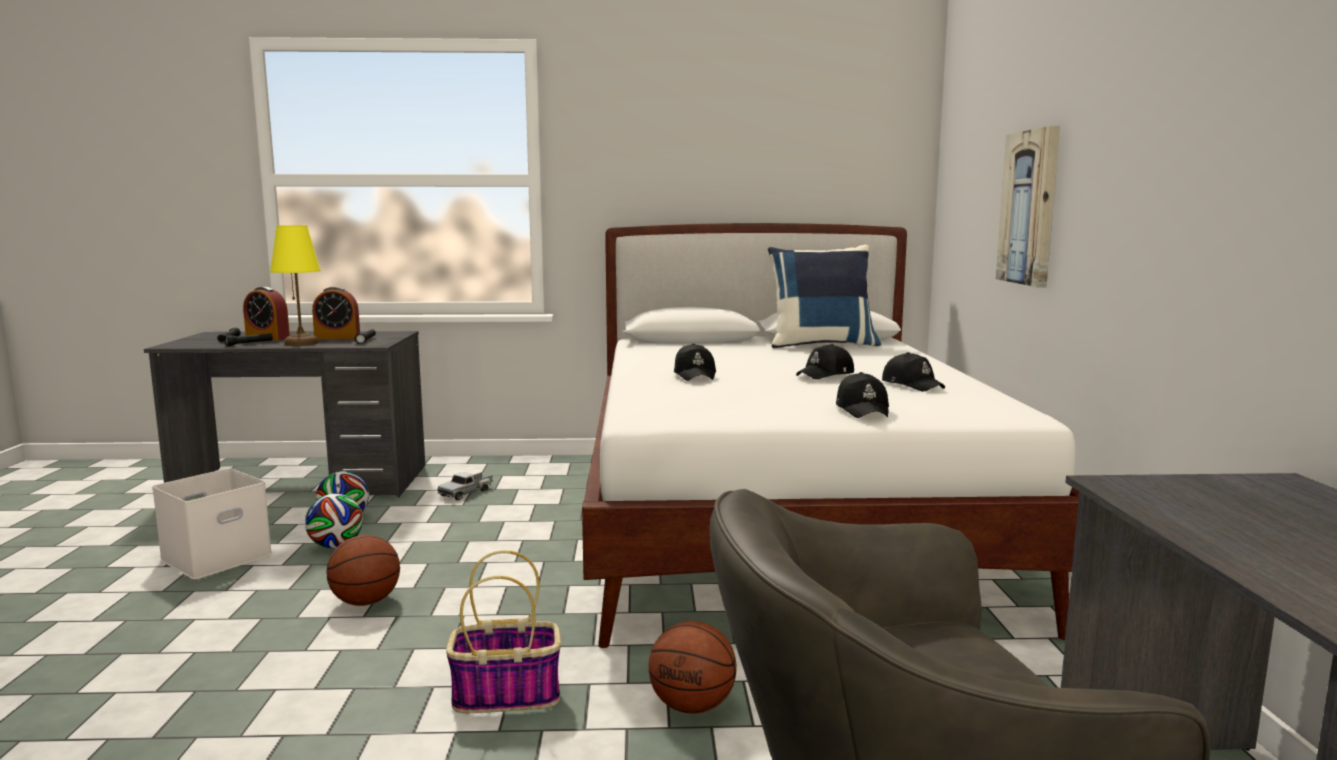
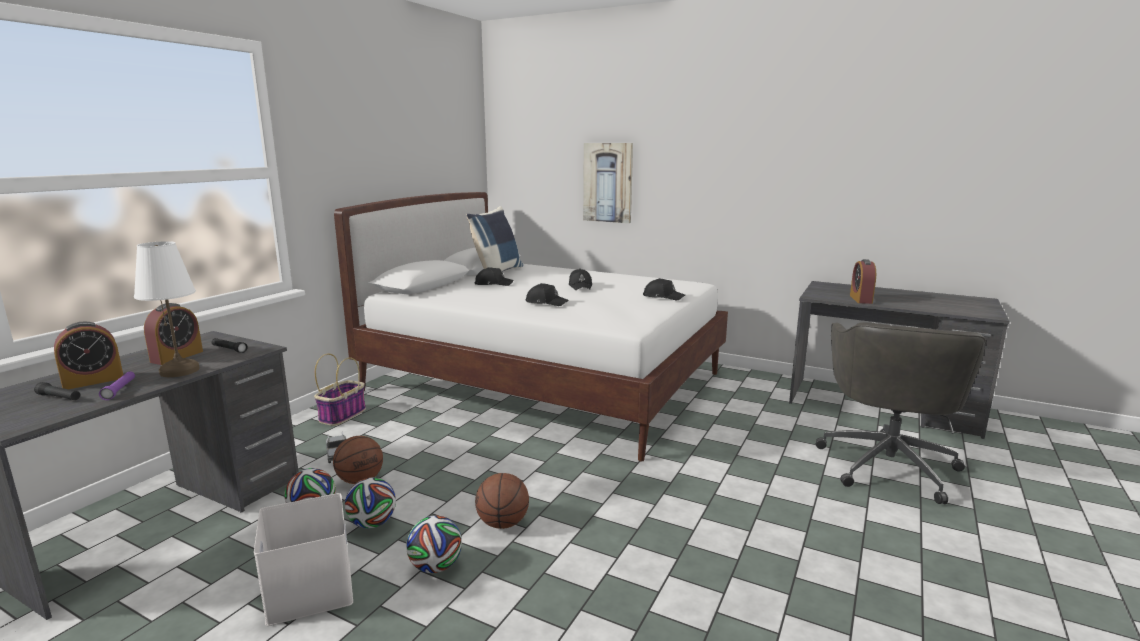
camera: 60 degrees left, 5 degrees up
black flashlight [224,333,273,346] -> purple flashlight [99,371,135,400]
yellow table lamp [270,225,321,346] -> white table lamp [134,241,200,377]
basket [446,550,561,713] -> basket moved to [314,354,366,426]
basketball [649,621,736,714] -> basketball moved to [333,436,383,484]
black cap [882,352,945,391] -> black cap moved to [474,267,514,286]
none -> football [406,515,462,573]
none -> alarm clock [850,259,876,304]

